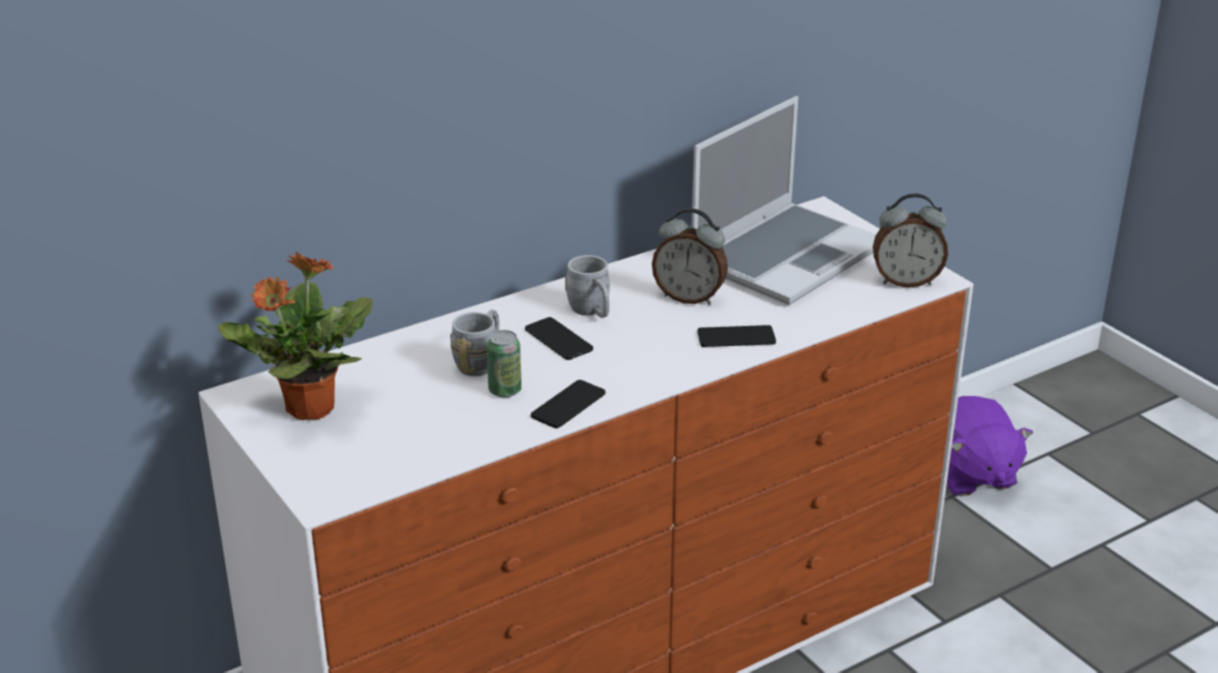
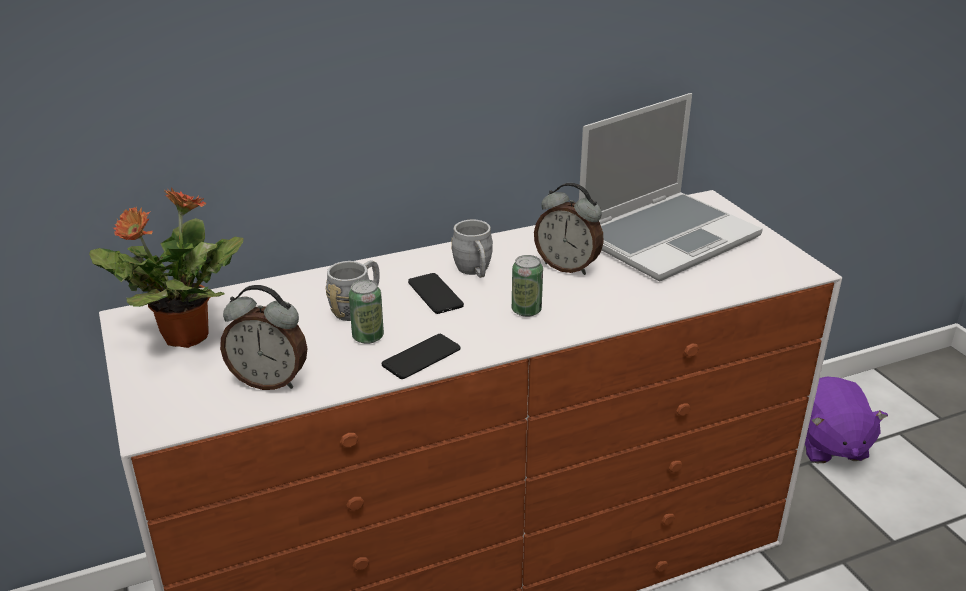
camera: 10 degrees right, 0 degrees up
phone [698,325,776,347] -> none
alarm clock [873,193,948,288] -> alarm clock moved to [220,285,307,390]
none -> can [512,255,543,317]

